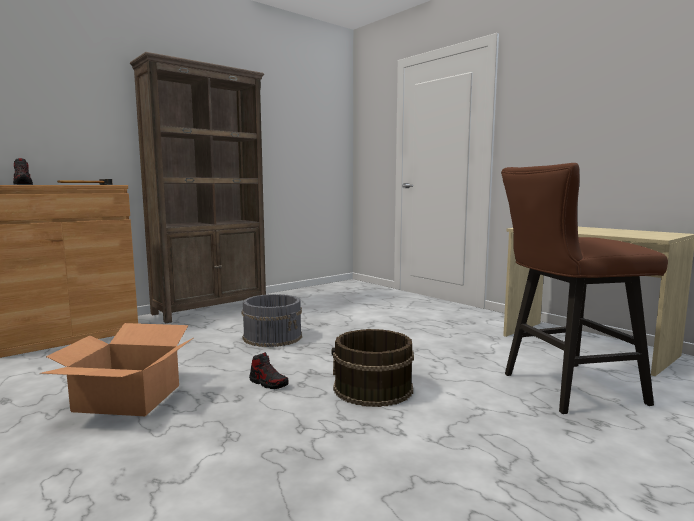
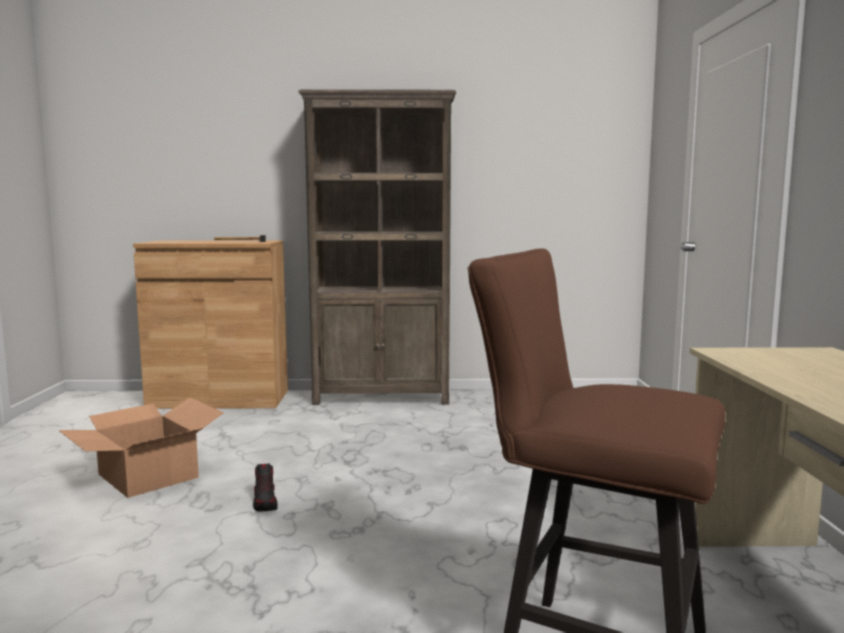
camera: 40 degrees right, 0 degrees up
shoe [13,158,33,185] -> none
grey bucket [242,294,302,347] -> none
brown bucket [331,329,414,407] -> none

